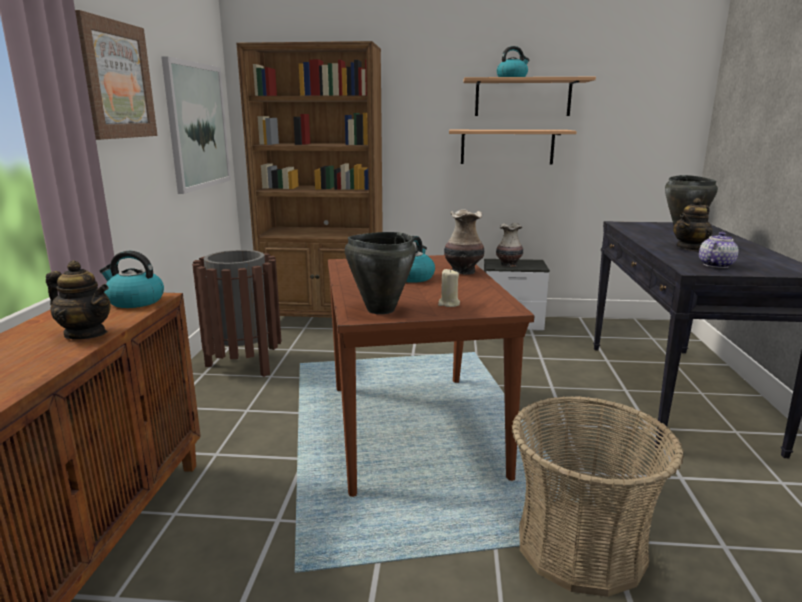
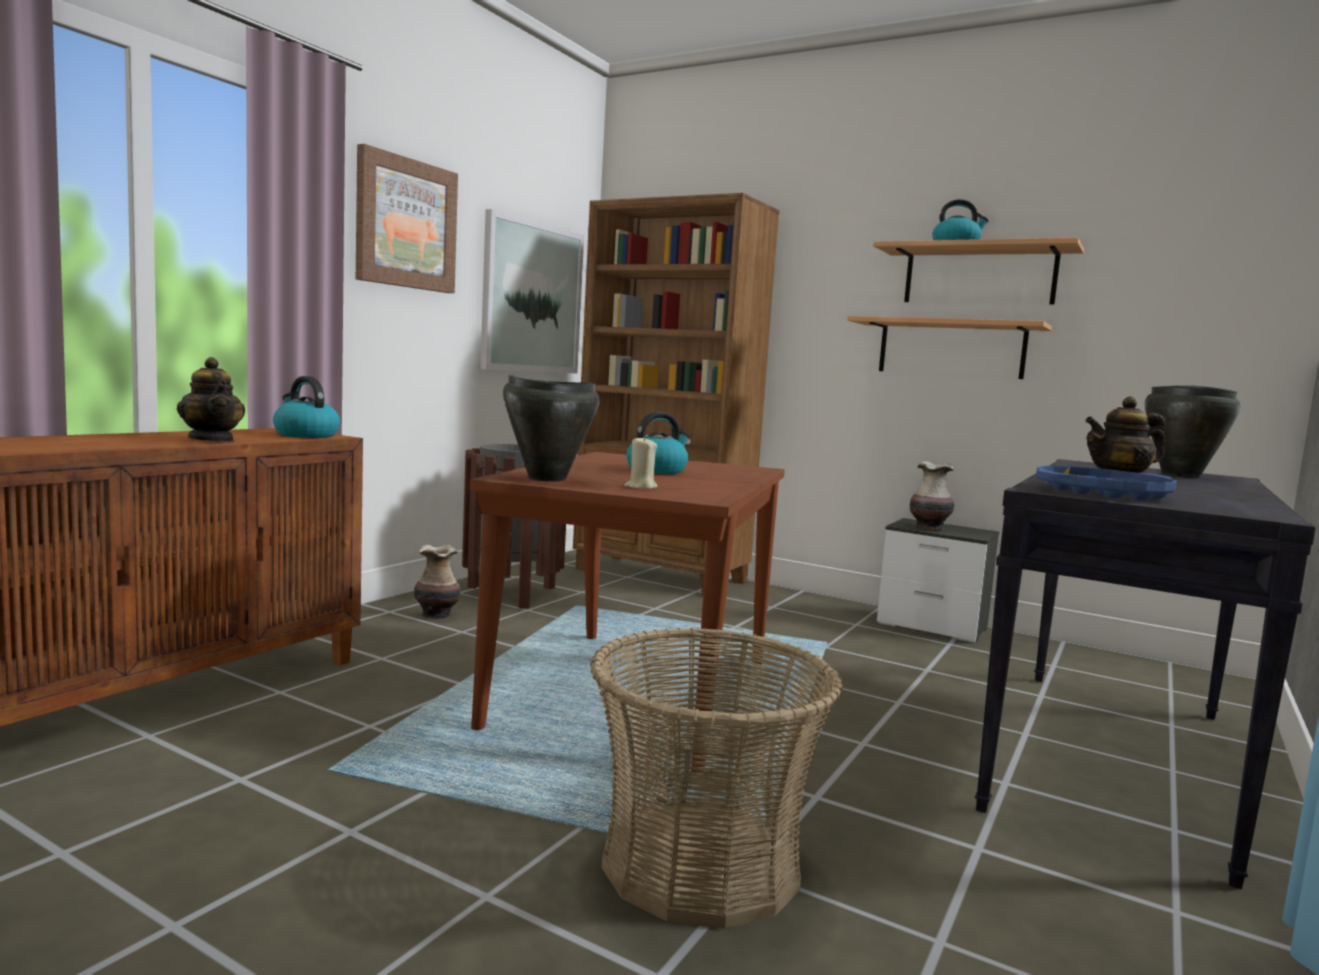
camera: 25 degrees right, 10 degrees down
vase [444,209,484,275] -> vase moved to [414,545,461,619]
teapot [699,232,739,268] -> blue tray [1036,466,1177,500]

